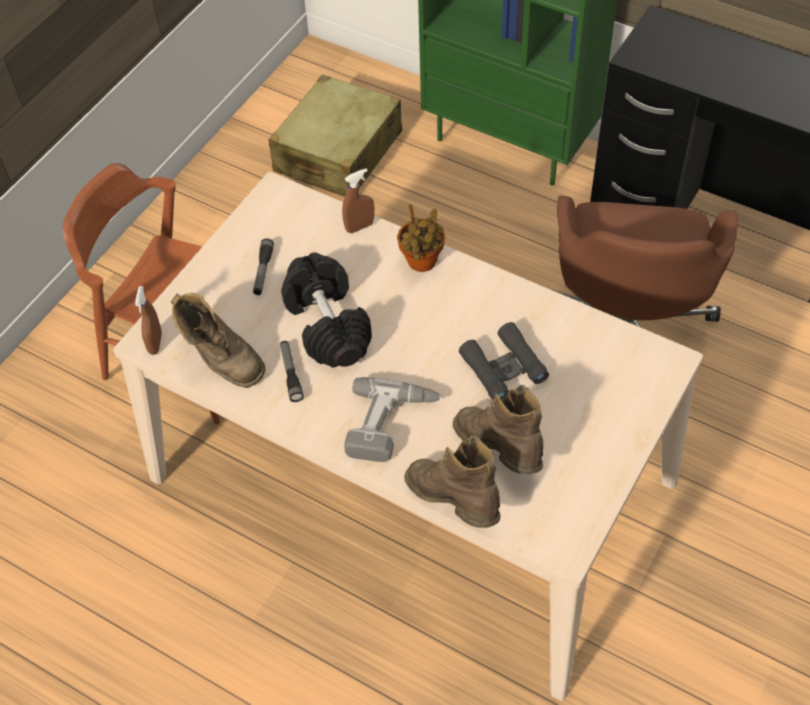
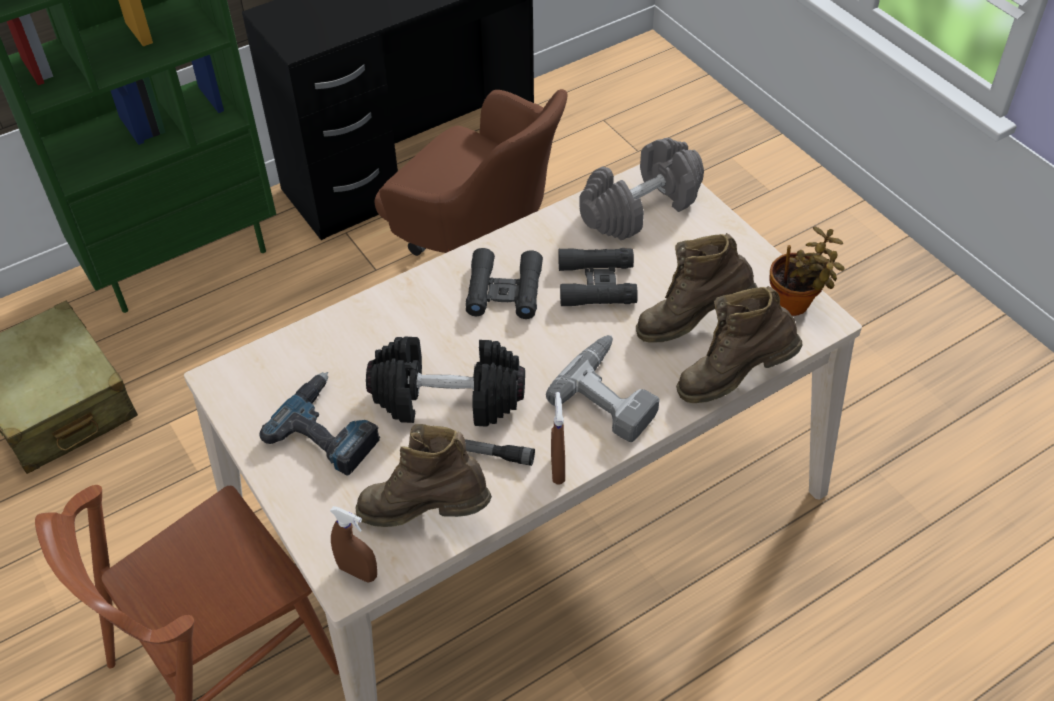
camera: 65 degrees left, 5 degrees down
brown boot [171,293,265,388] -> brown boot turned 150 degrees counterclockwise [355,424,492,527]
flashlight [253,239,274,295] -> power drill [260,372,380,476]
brown spray bottle [342,168,374,233] -> brown spray bottle moved to [551,392,565,485]
potted plant [397,204,445,272] -> potted plant moved to [769,227,844,316]
none -> black binoculars [466,248,543,319]
none -> grey dumbbell [579,138,704,240]

